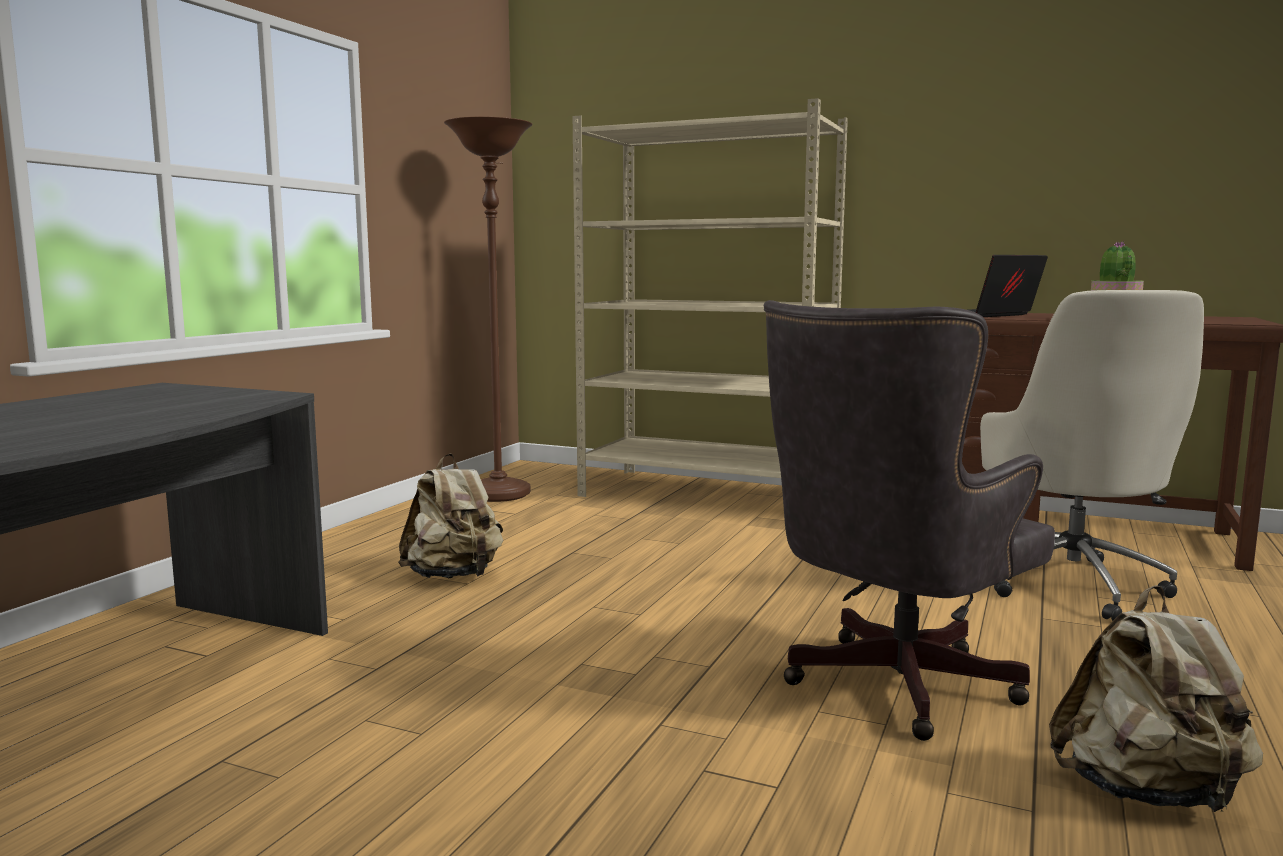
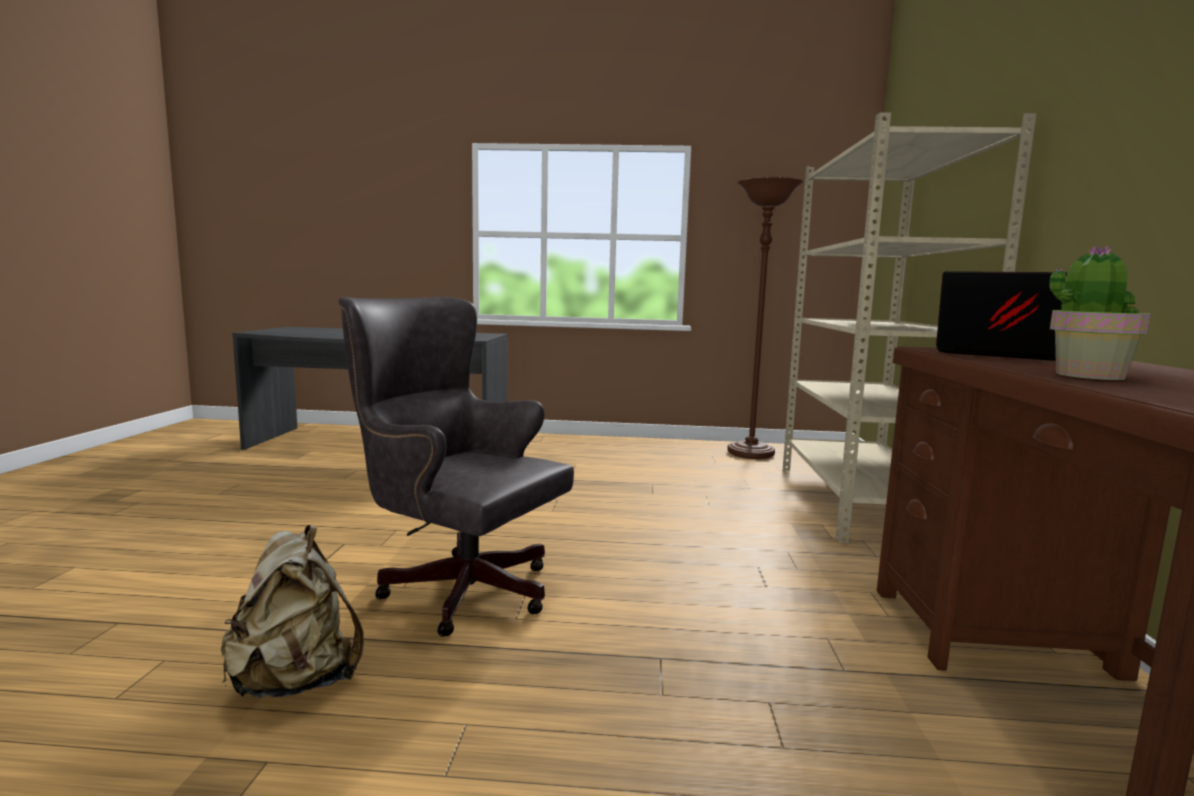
camera: 70 degrees right, 0 degrees up
beige backpack [398,453,503,578] -> none
beige office chair [980,290,1204,621] -> none

